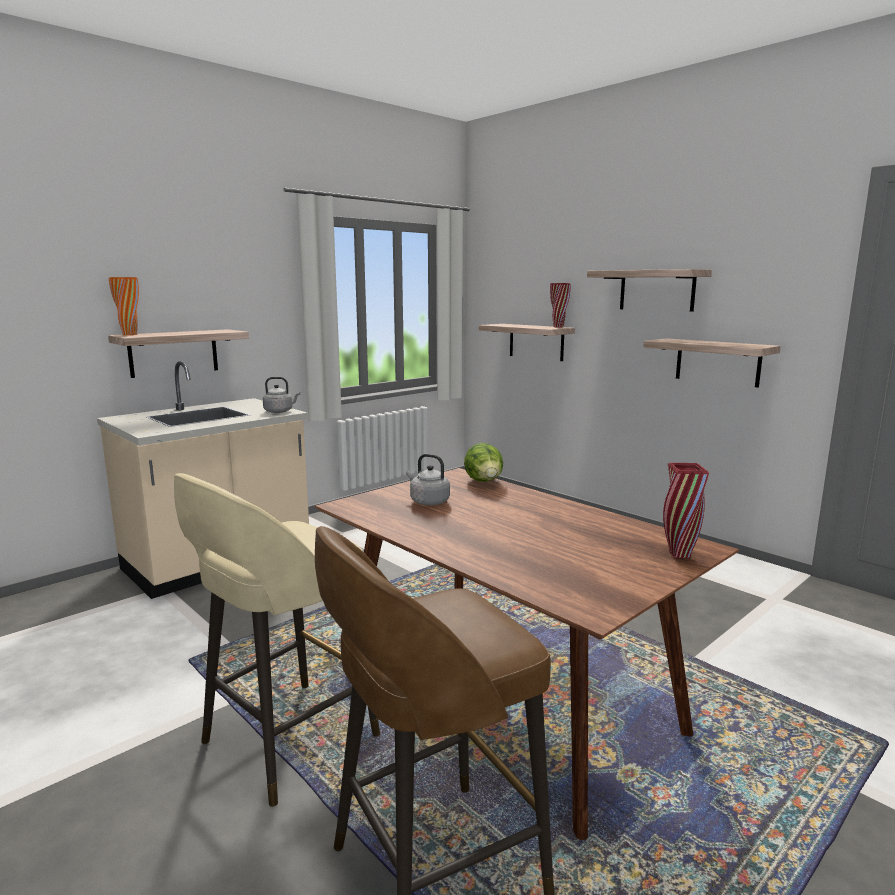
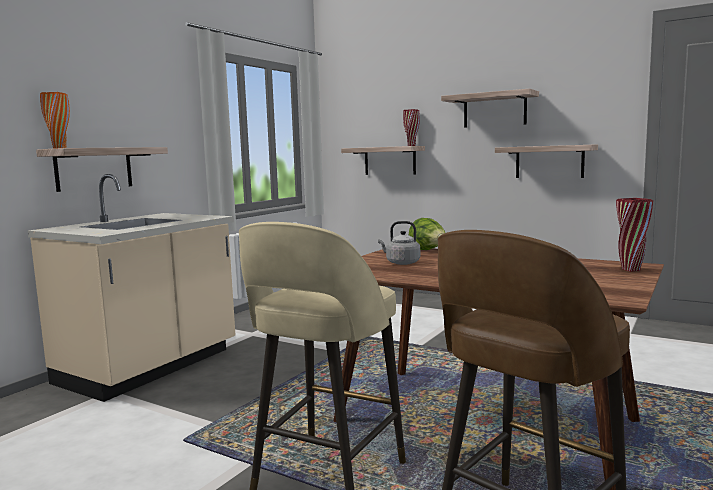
camera: 15 degrees left, 5 degrees down
grey kettle [263,377,300,413] -> none

